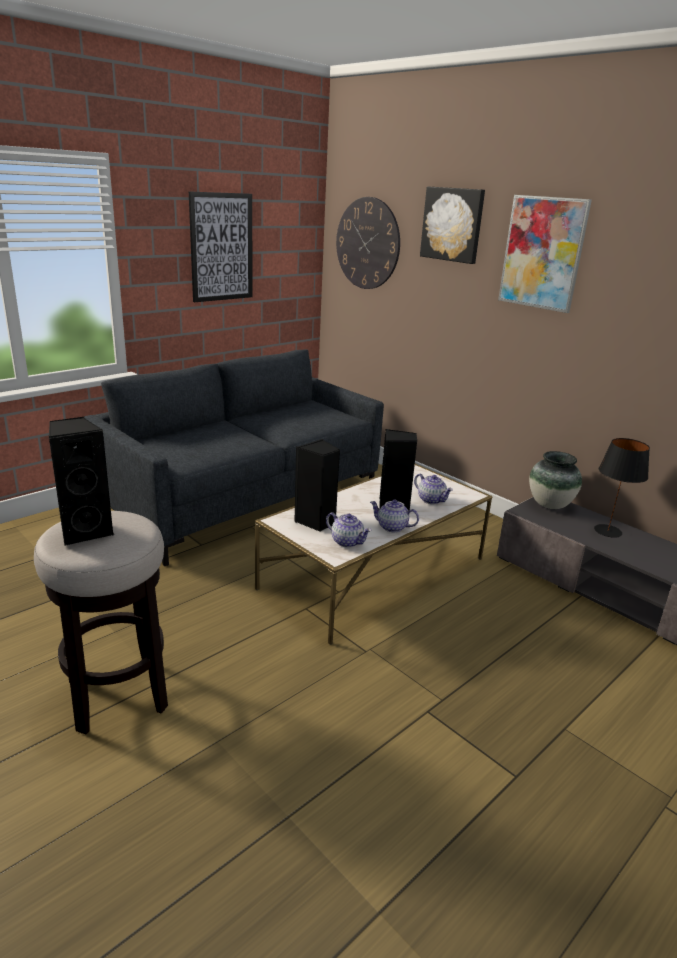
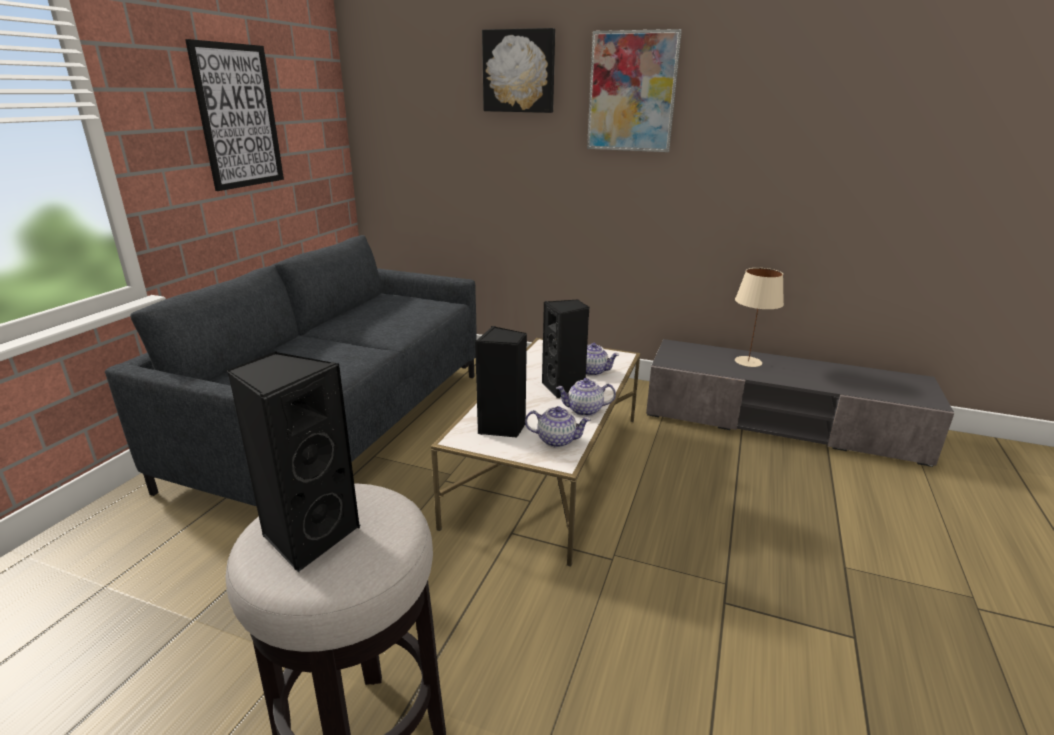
camera: 25 degrees left, 0 degrees up
wall clock [336,197,400,289] -> none
vase [529,451,582,509] -> none
black table lamp [594,438,650,538] -> beige table lamp [735,268,784,367]

